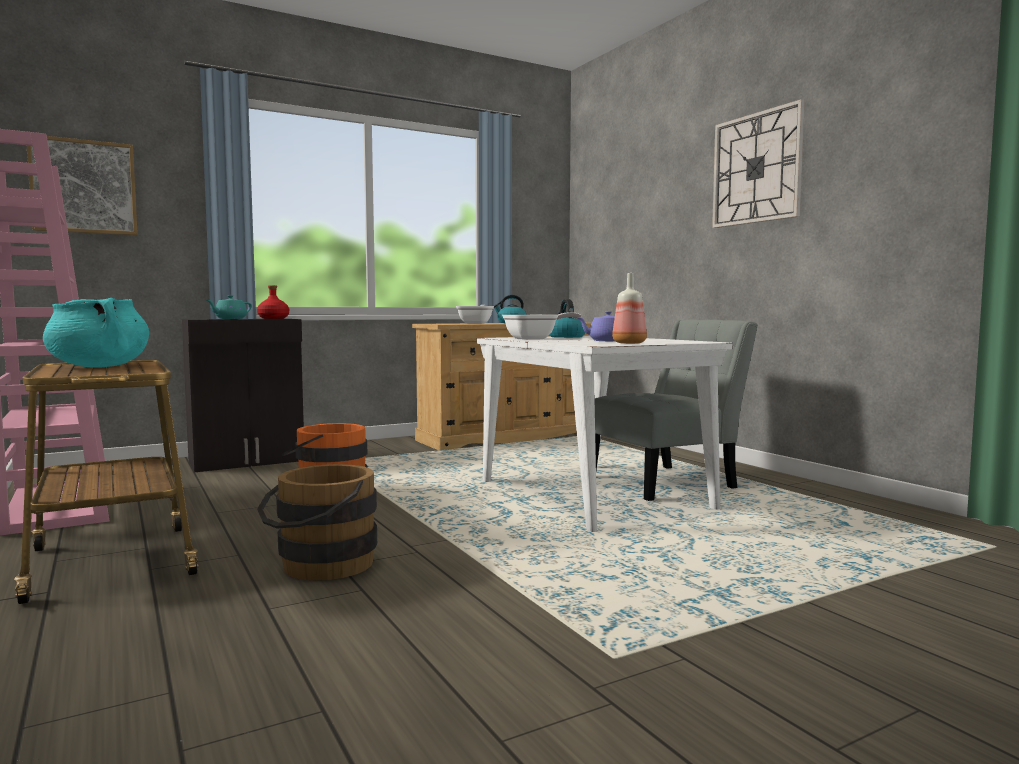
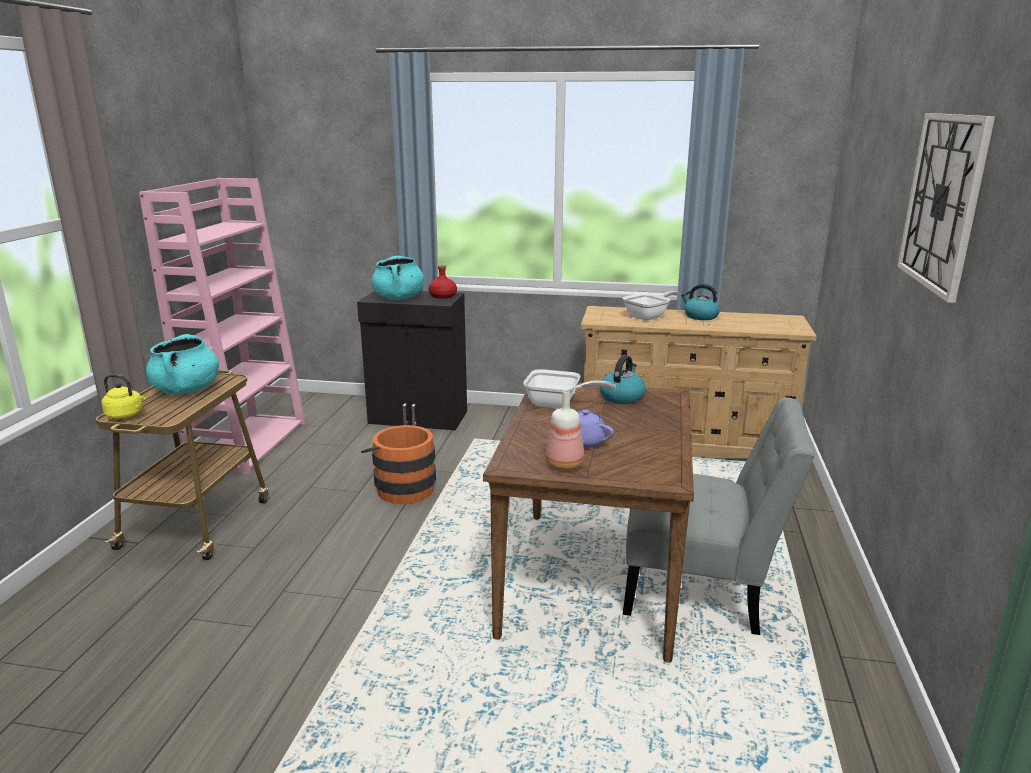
camera: 40 degrees right, 15 degrees up
picture [27,136,138,235] -> none
turquoise teapot [206,295,252,319] -> turquoise cooking pot [372,256,424,300]
brown bucket [257,464,377,581] -> none
white dining table [477,336,733,532] -> brown dining table [483,383,694,663]
none -> yellow kettle [102,374,145,419]

